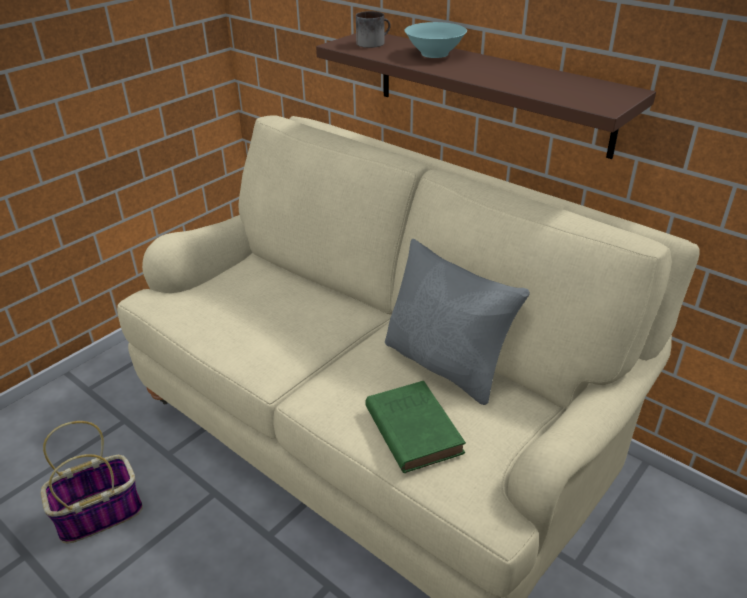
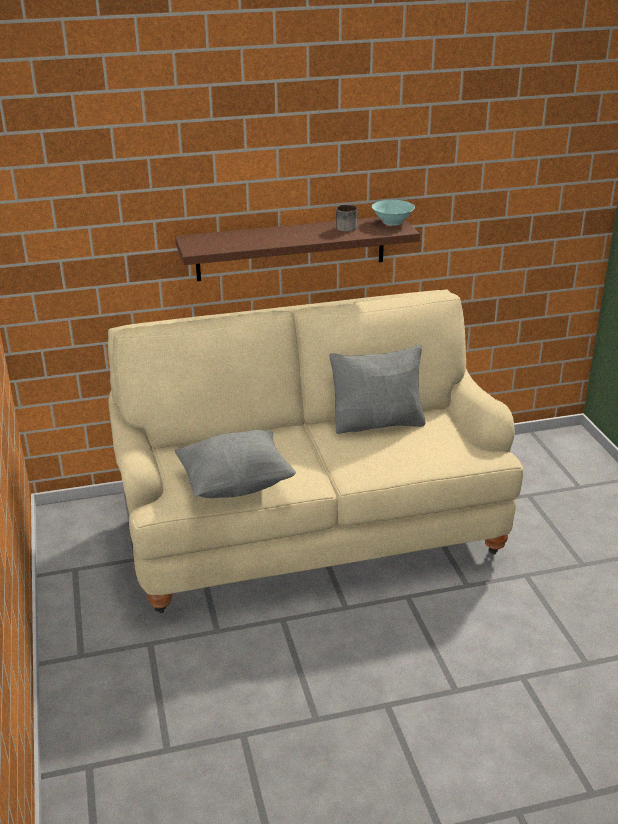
camera: 55 degrees left, 5 degrees down
basket [41,421,143,544] -> none
mug [356,11,391,48] -> mug moved to [336,205,357,232]
green book [365,381,466,473] -> none
turquoise bowl [404,22,467,58] -> turquoise bowl moved to [372,200,415,225]
none -> grey pillow [175,430,296,498]

